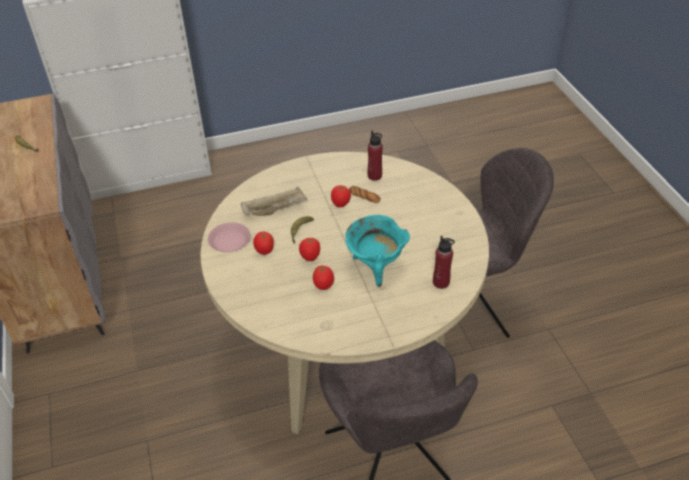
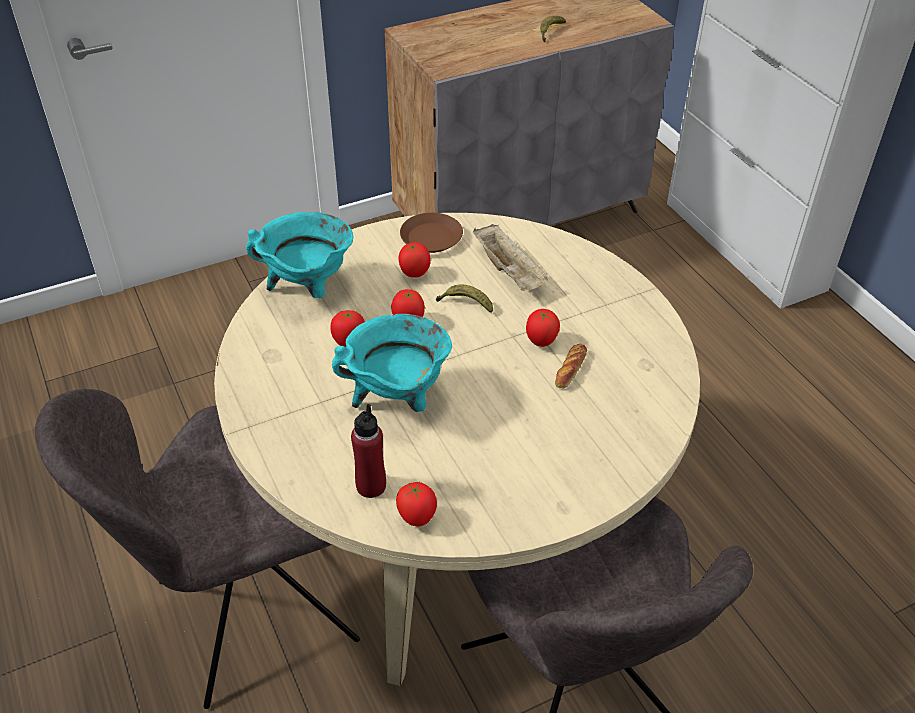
camera: 80 degrees right, 0 degrees up
pink plate [208,222,251,252] -> brown plate [400,213,463,253]
red bottle [367,131,383,181] -> none
none -> turquoise cooking pot [246,212,353,298]
none -> tomato [396,482,437,526]

